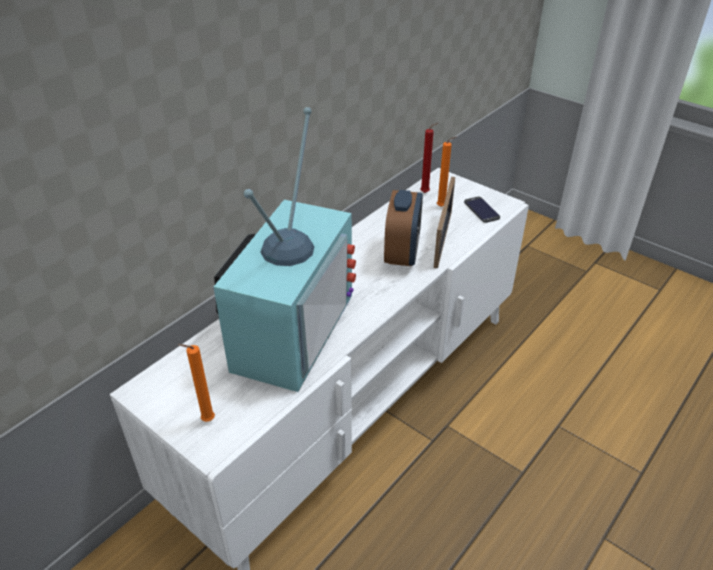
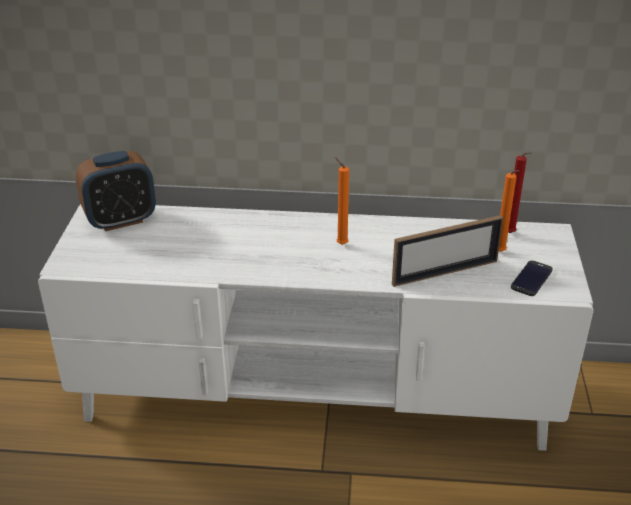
camera: 55 degrees right, 5 degrees down
orange candle [178,344,215,422] -> orange candle moved to [334,157,349,245]
television [213,107,356,392] -> none
alarm clock [384,190,423,266] -> alarm clock moved to [75,151,156,231]

